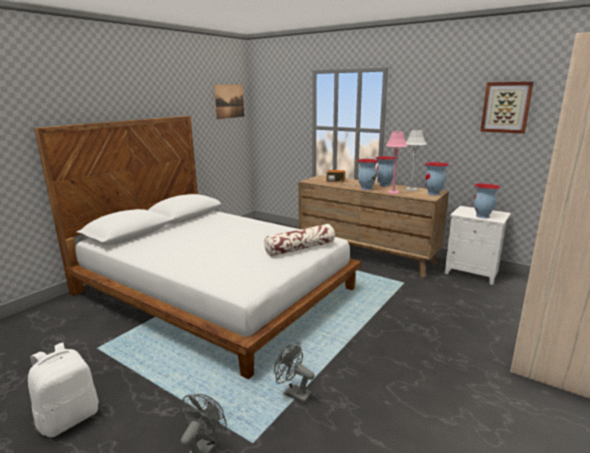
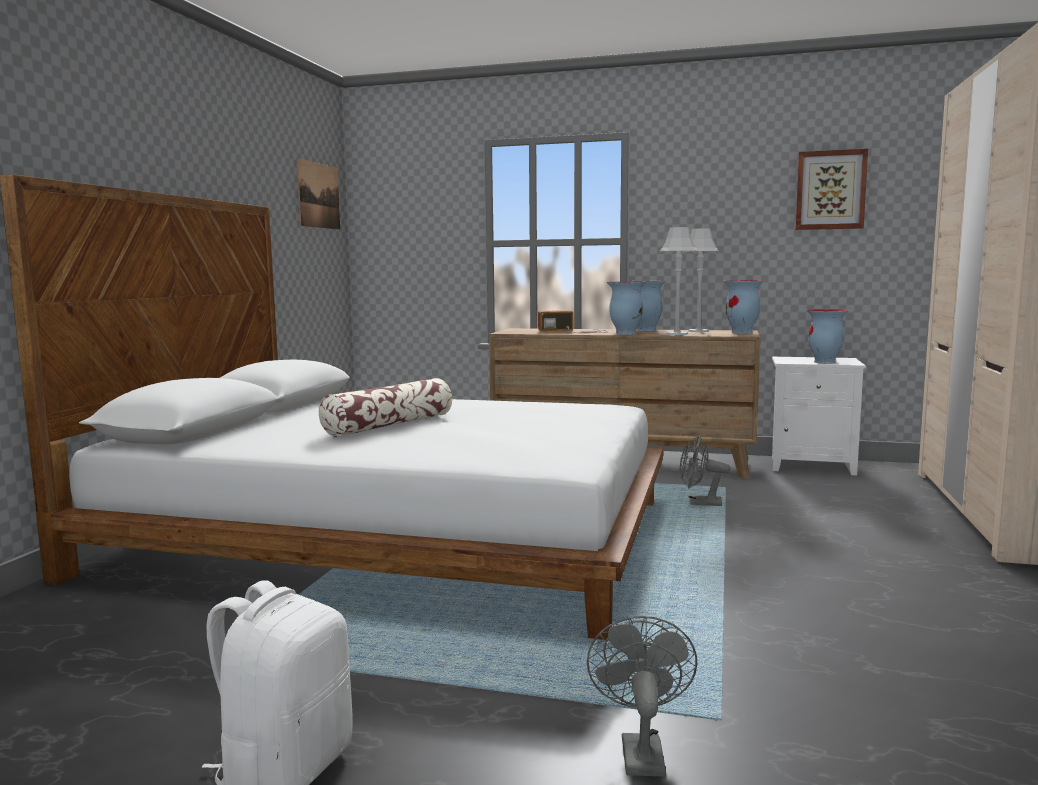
camera: 20 degrees left, 10 degrees down
pillow [264,224,335,256] -> pillow moved to [319,378,452,437]
grey fan [274,342,315,404] -> grey fan moved to [680,436,730,506]
pink table lamp [386,132,408,194] -> grey table lamp [660,227,698,335]

